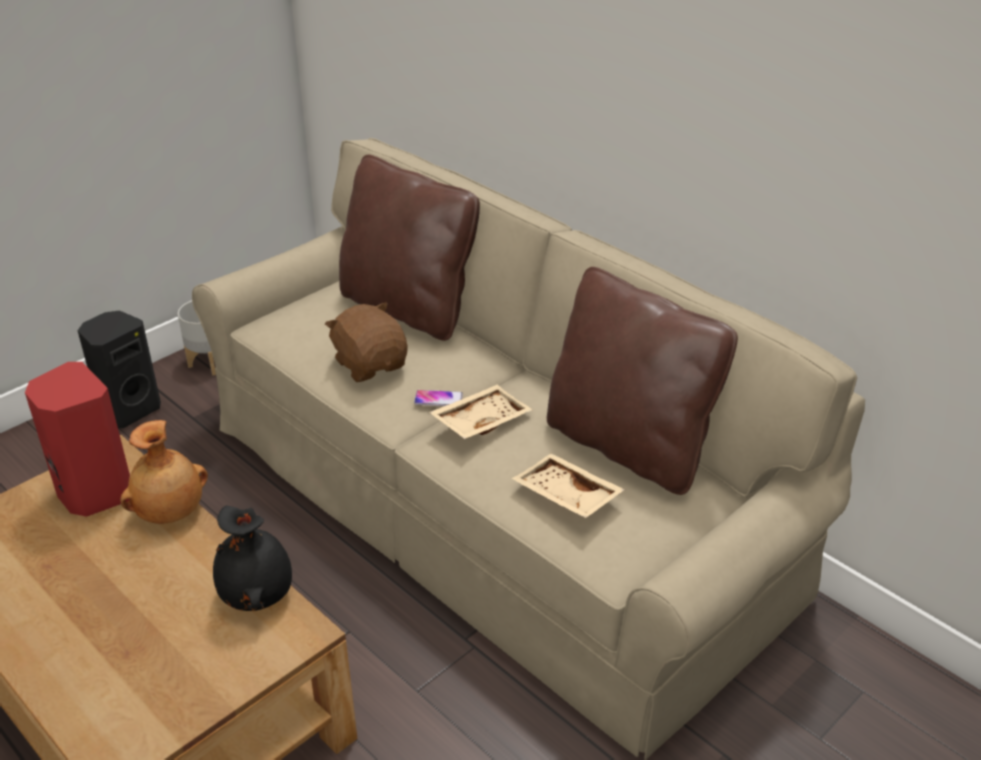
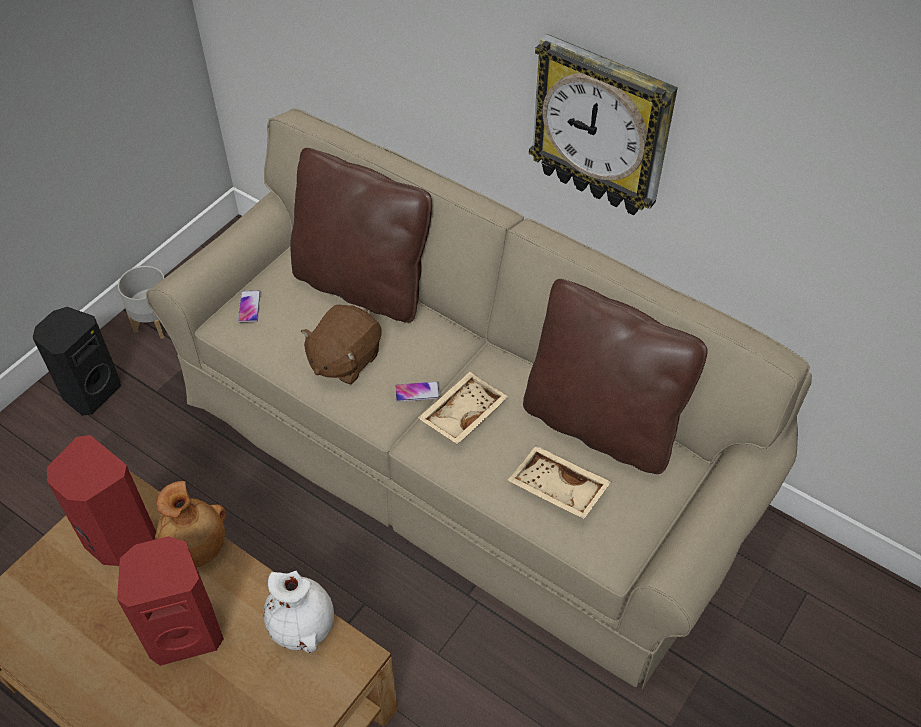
camera: 10 degrees left, 15 degrees up
black vase [213,506,292,611] -> white vase [264,571,334,653]
brown plush toy [325,302,408,382] -> brown plush toy turned 105 degrees counterclockwise [301,305,382,384]
none -> red speaker [117,536,224,666]
none -> phone [238,290,261,322]
none -> wall clock [529,34,678,216]

